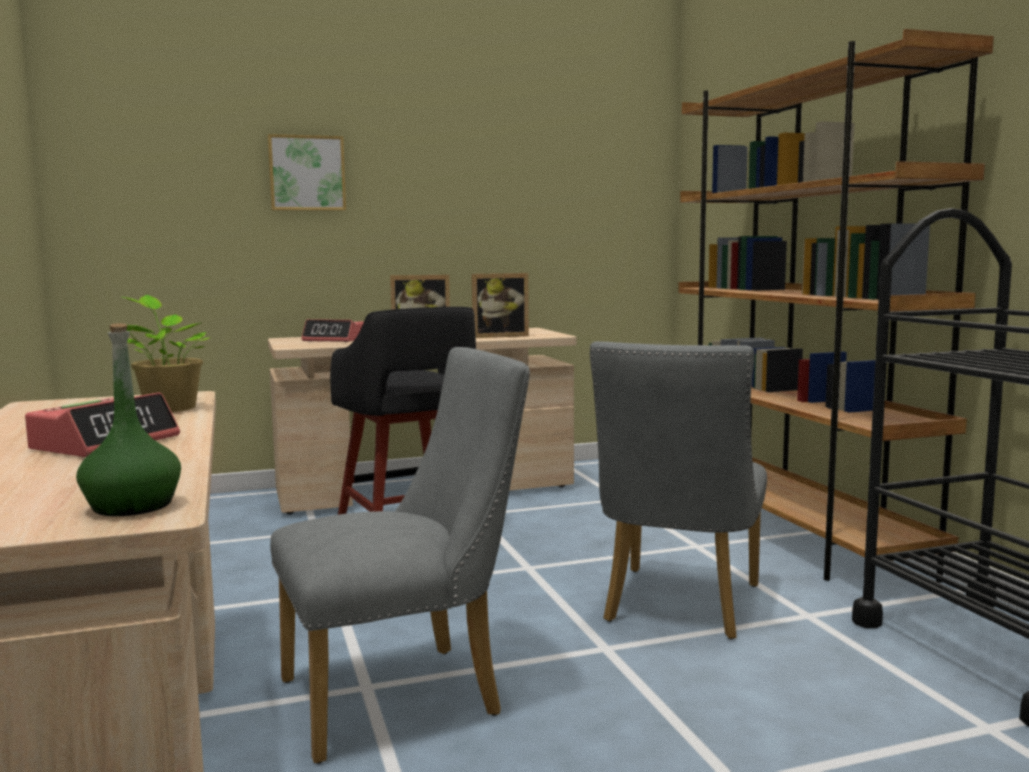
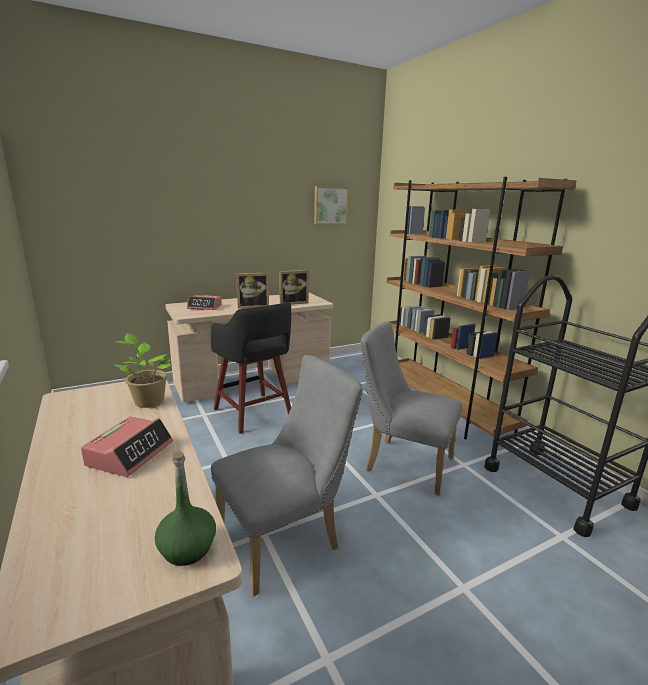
camera: 10 degrees left, 10 degrees up
picture [268,134,346,211] -> picture moved to [314,186,348,224]
grey chair [590,341,767,639] -> grey chair turned 105 degrees clockwise [360,322,462,495]

